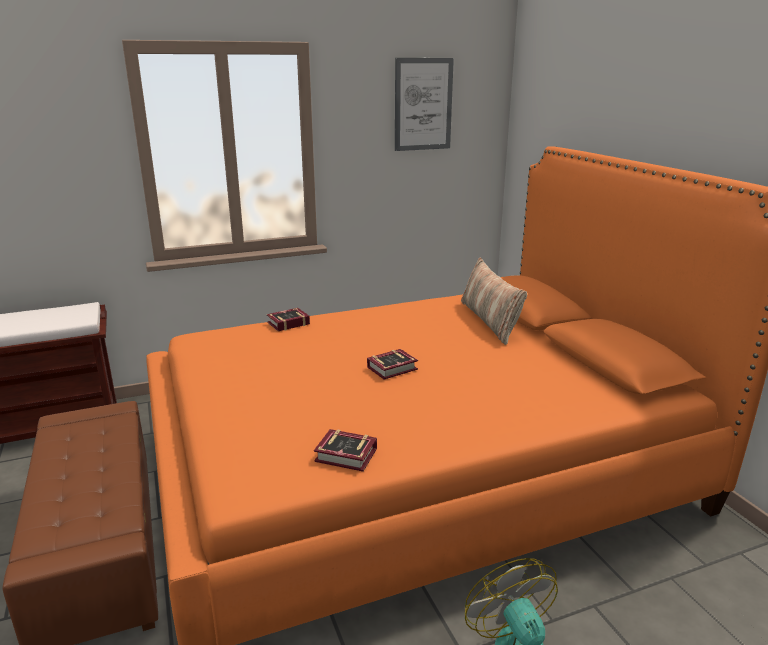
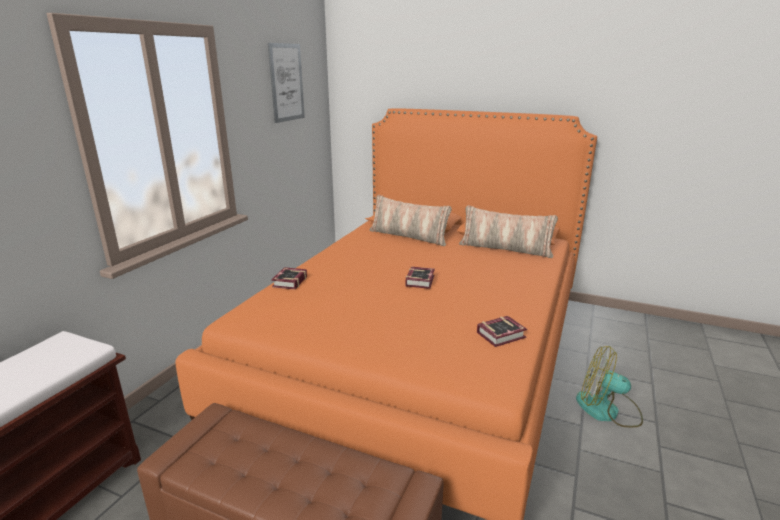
camera: 45 degrees left, 0 degrees up
none -> pillow [459,205,558,258]

